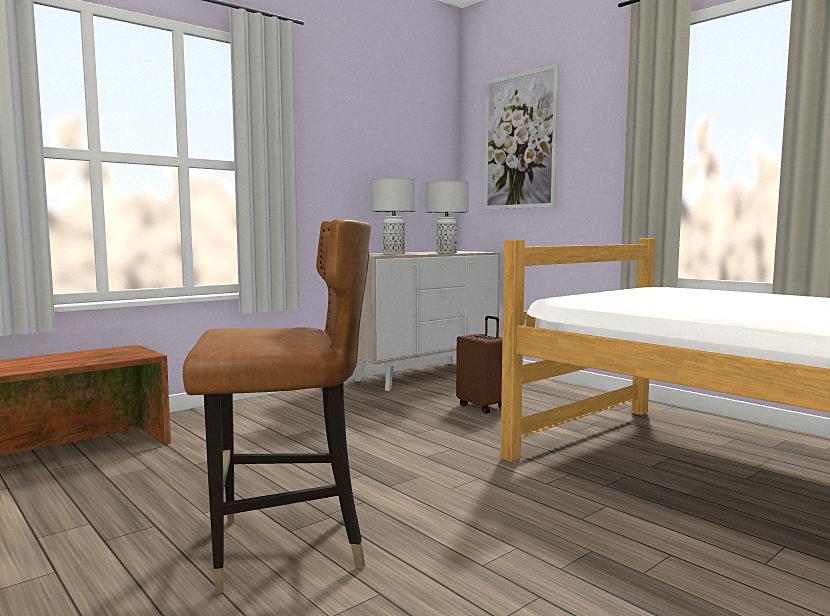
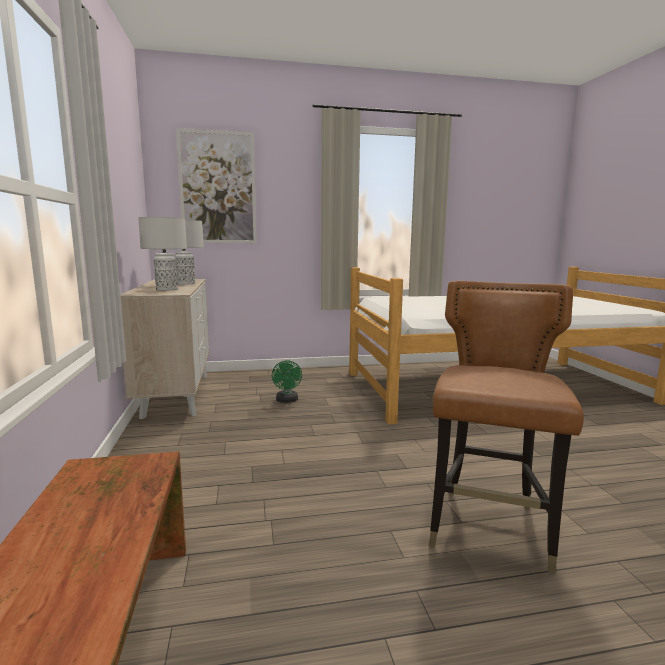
camera: 60 degrees left, 5 degrees up
brown suitcase [456,316,502,414] -> green fan [272,360,302,403]

